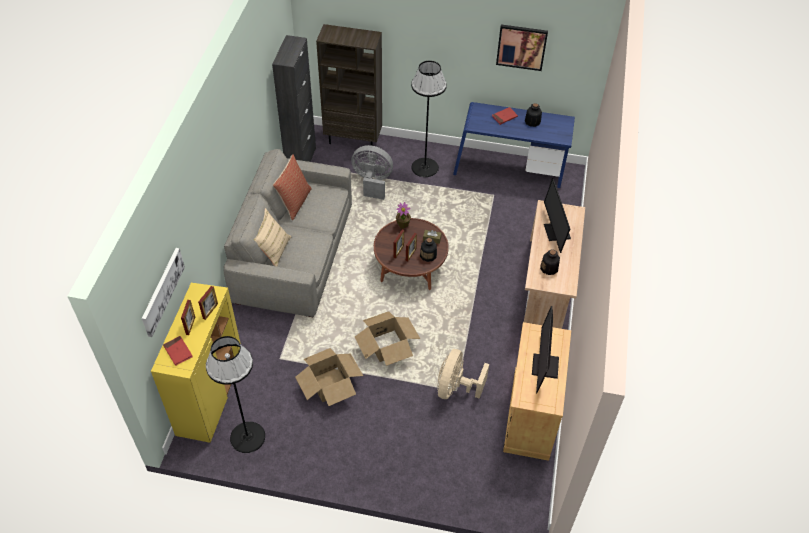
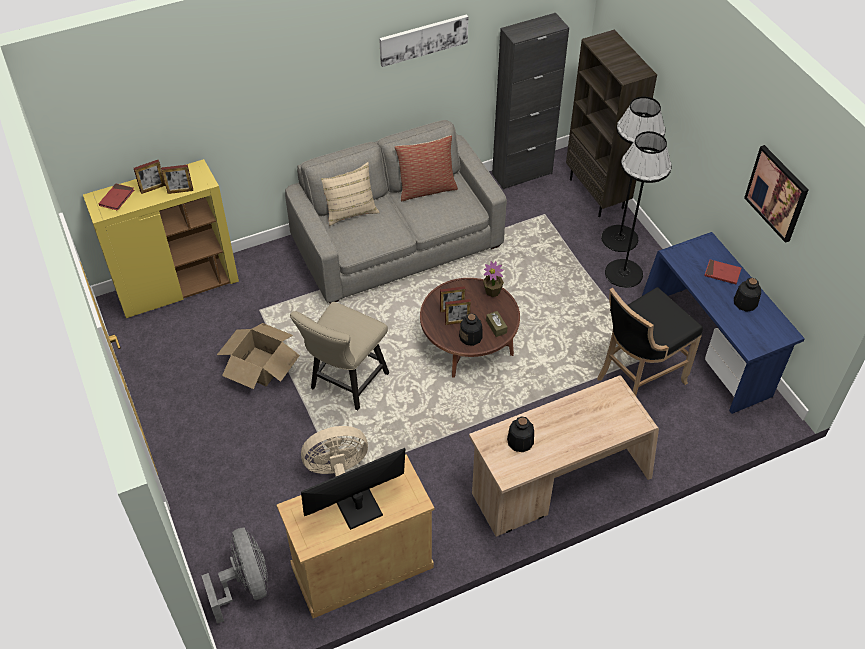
camera: 55 degrees right, 0 degrees up
picture [142,248,185,337] -> picture moved to [379,14,468,67]
black floor lamp [206,336,265,453] -> black floor lamp moved to [601,96,666,252]
grey fan [351,145,393,200] -> grey fan moved to [201,528,268,624]
cardboard box [355,311,420,366] -> beige chair [290,302,389,411]
monitor [544,178,571,253] -> none
none -> black stool [597,287,703,396]

